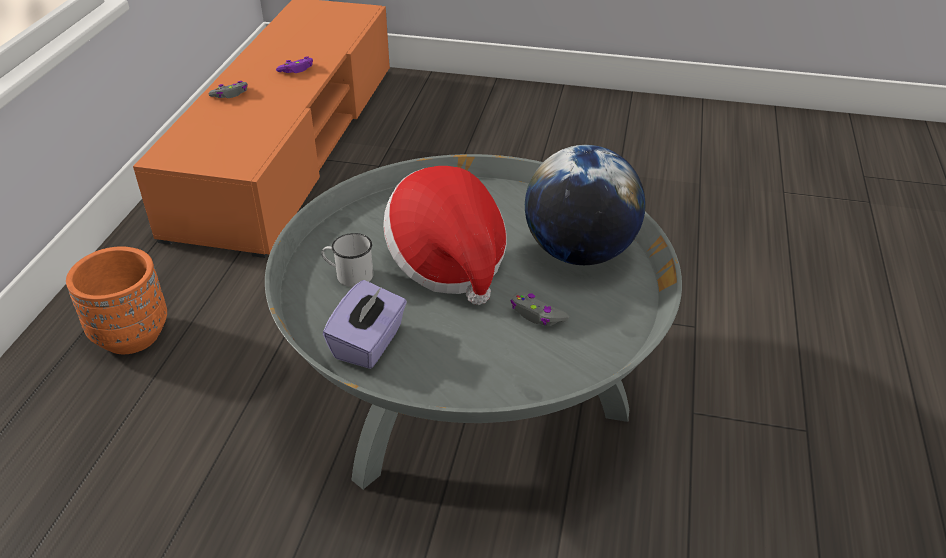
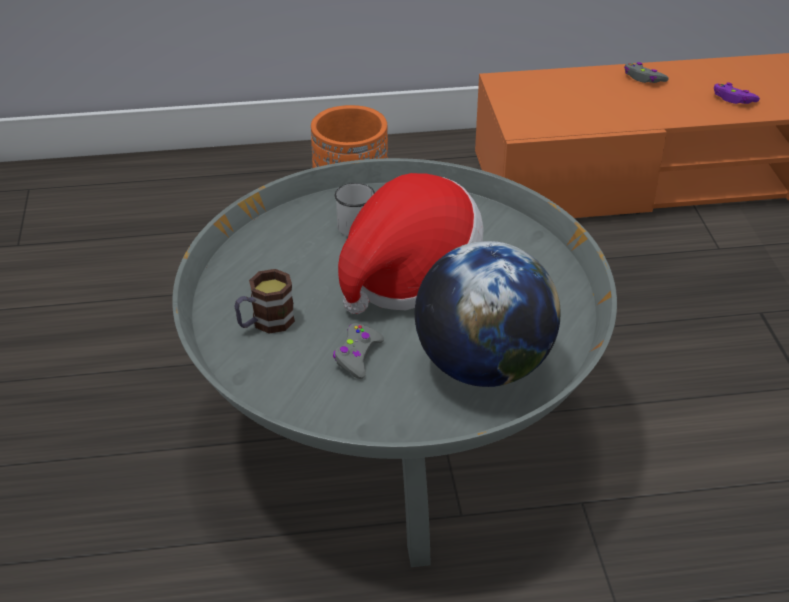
camera: 70 degrees right, 0 degrees up
purple tissue box [323,280,407,369] -> none
none -> mug [234,269,295,333]

